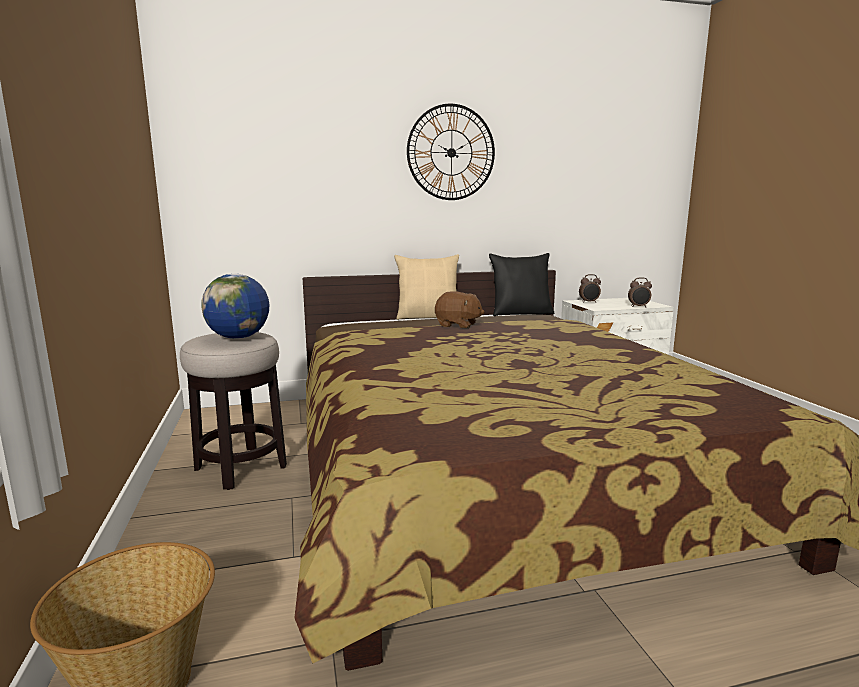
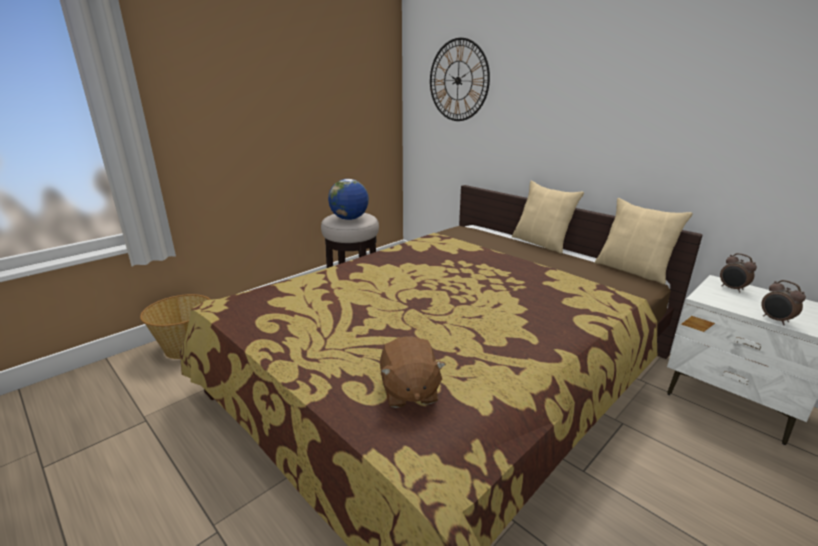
camera: 60 degrees right, 10 degrees up
wall clock [407,104,495,200] -> wall clock moved to [430,38,490,121]
brown plush toy [435,291,484,329] -> brown plush toy moved to [380,336,446,408]
black pillow [489,253,554,316] -> beige pillow [595,198,693,285]

